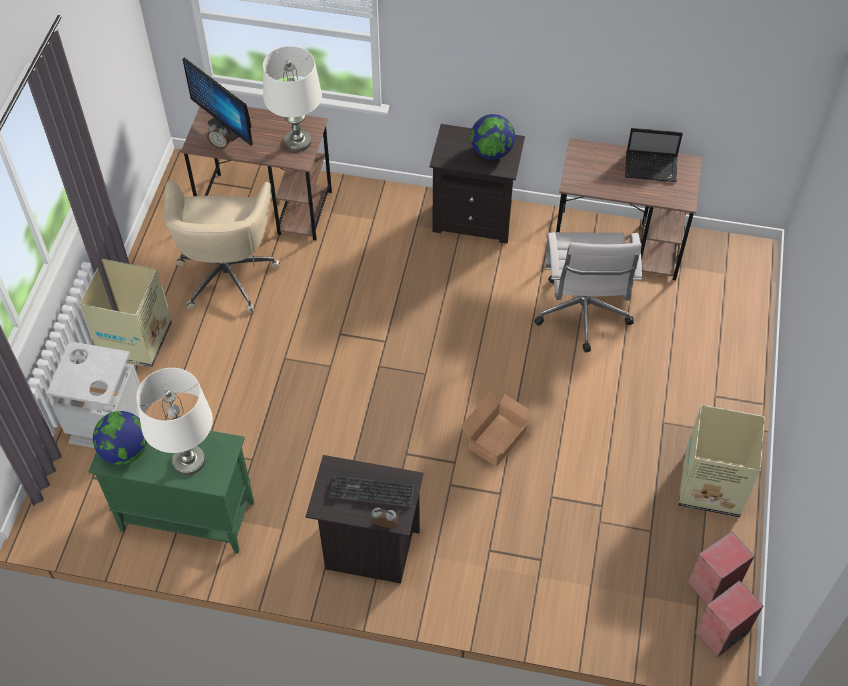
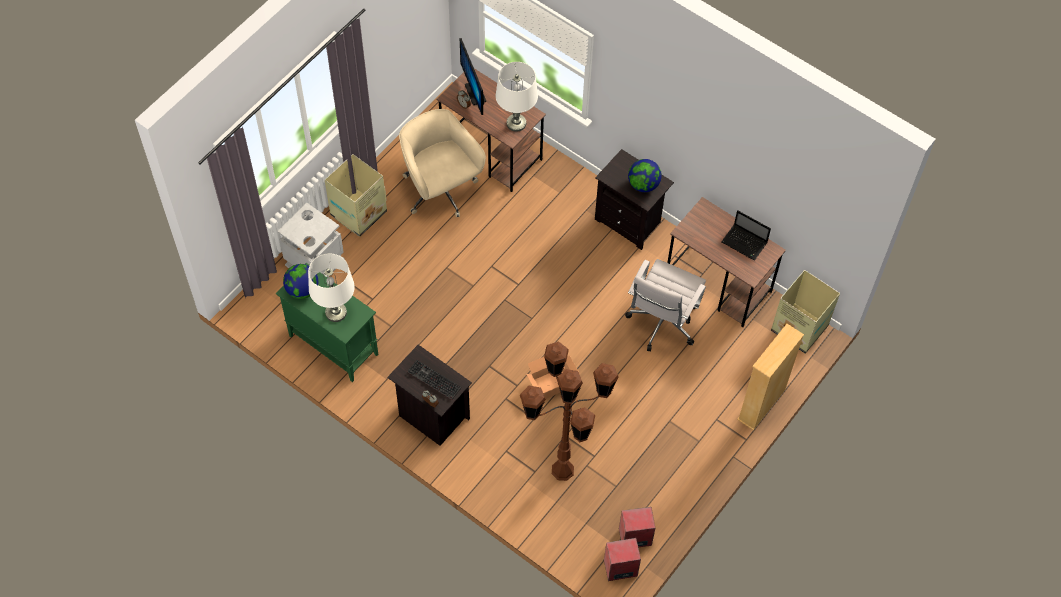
camera: 25 degrees right, 5 degrees up
beige office chair [164,180,280,313] -> beige office chair turned 120 degrees clockwise [399,109,486,218]
cardboard box [678,405,765,517] -> cardboard box moved to [771,270,840,354]
none -> brown floor lamp [520,342,619,481]
none -> beige bookcase [737,324,804,430]

